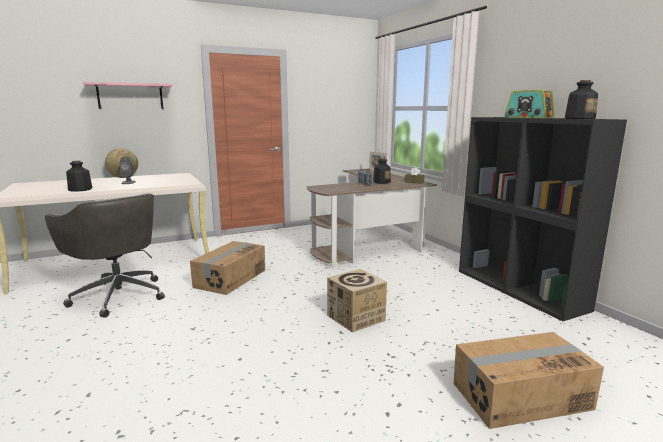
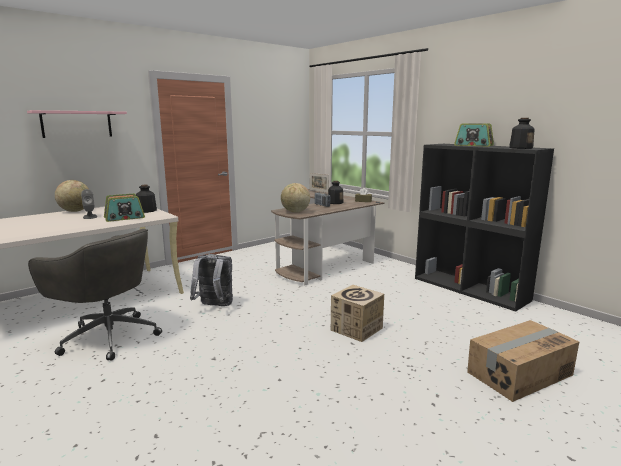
camera: 15 degrees left, 0 degrees up
bottle [66,160,92,192] -> bottle moved to [136,185,157,213]
cardboard box [190,241,265,295] -> grey backpack [190,254,233,306]
none -> radio [104,193,145,222]
none -> globe [281,183,310,213]

